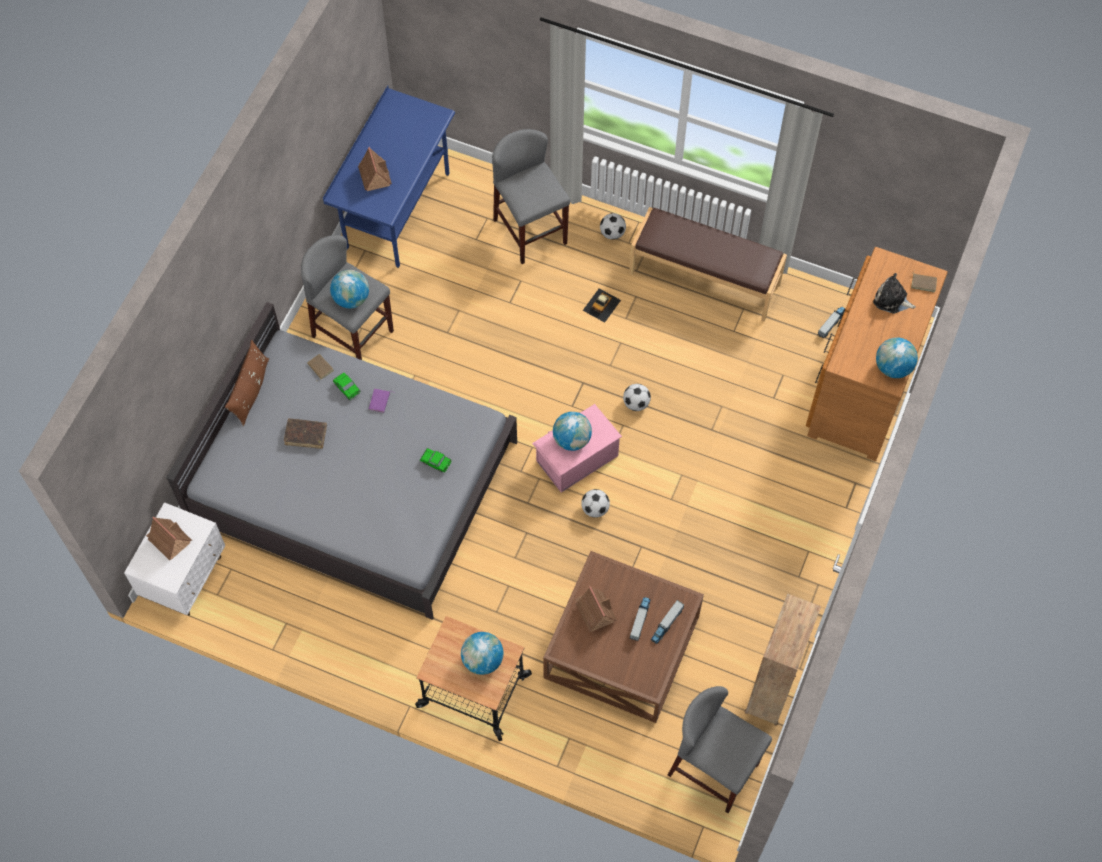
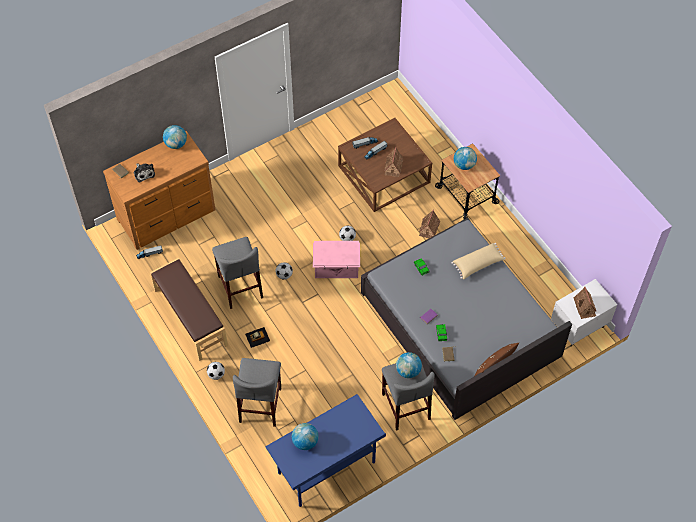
camera: 145 degrees left, 5 degrees down
brown book [284,418,327,449] -> none
toy house [358,147,392,191] -> toy house moved to [419,210,440,239]
globe [553,412,592,451] -> globe moved to [292,423,319,450]
grey stool [668,686,772,813] -> grey stool moved to [212,237,263,309]
brown bookcase [744,593,821,726] -> none
none -> beige pillow [452,243,506,279]

